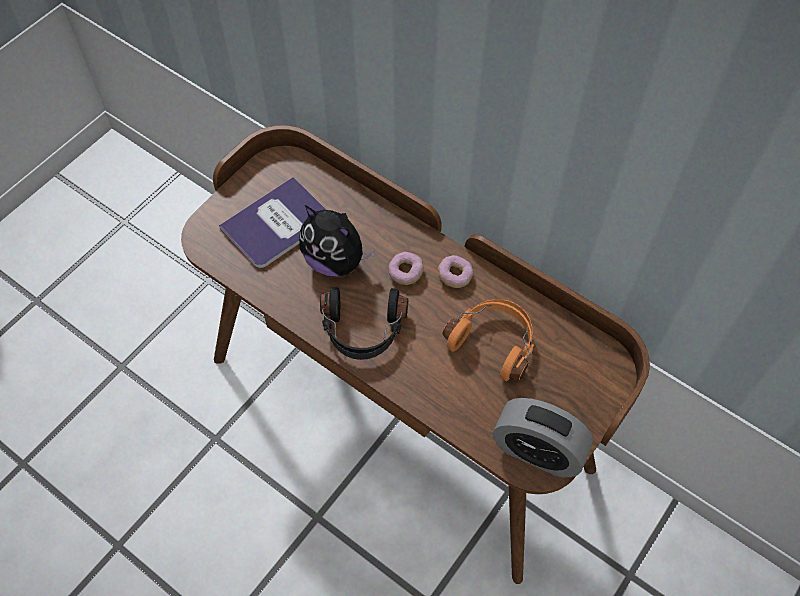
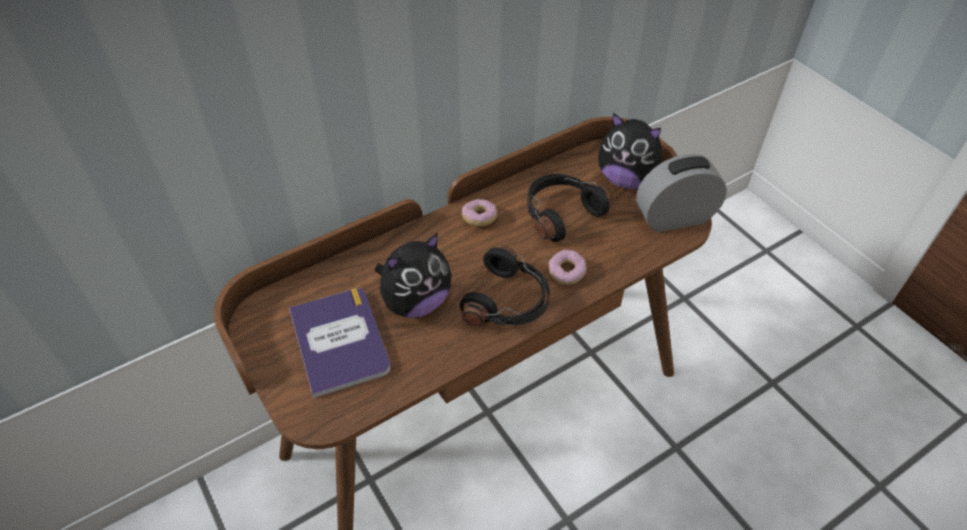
camera: 70 degrees left, 10 degrees down
donut [388,252,424,285] -> donut moved to [548,250,586,285]
orange headphones [442,299,534,381] -> black headphones [527,174,612,242]
alarm clock [493,398,593,477] -> alarm clock turned 150 degrees counterclockwise [636,154,727,232]
none -> plush toy [598,113,662,189]

